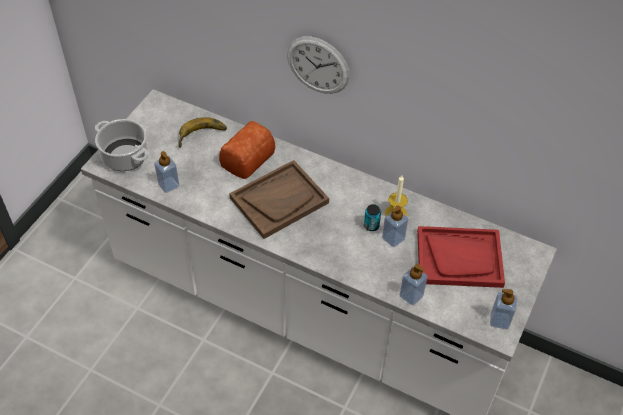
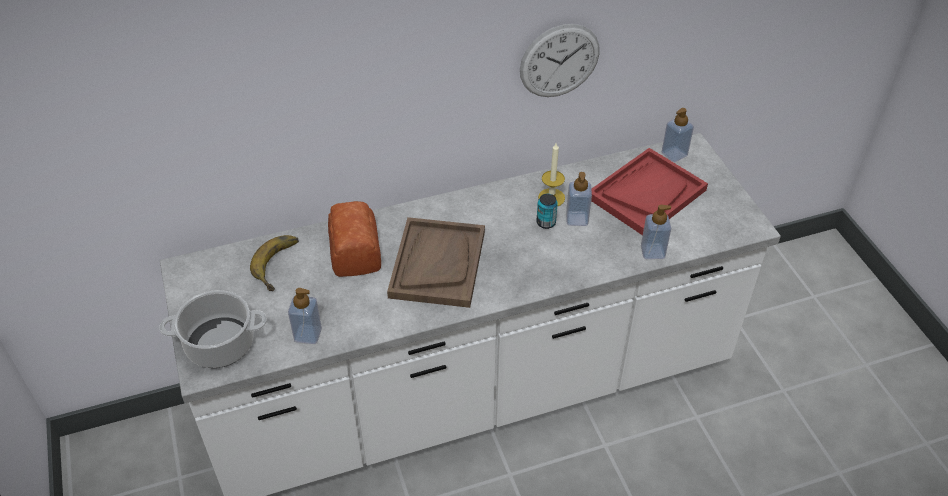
camera: 45 degrees left, 5 degrees down
wall clock [287,37,350,94] -> wall clock moved to [520,24,600,97]
soap dispenser [490,289,517,329] -> soap dispenser moved to [662,108,694,162]

